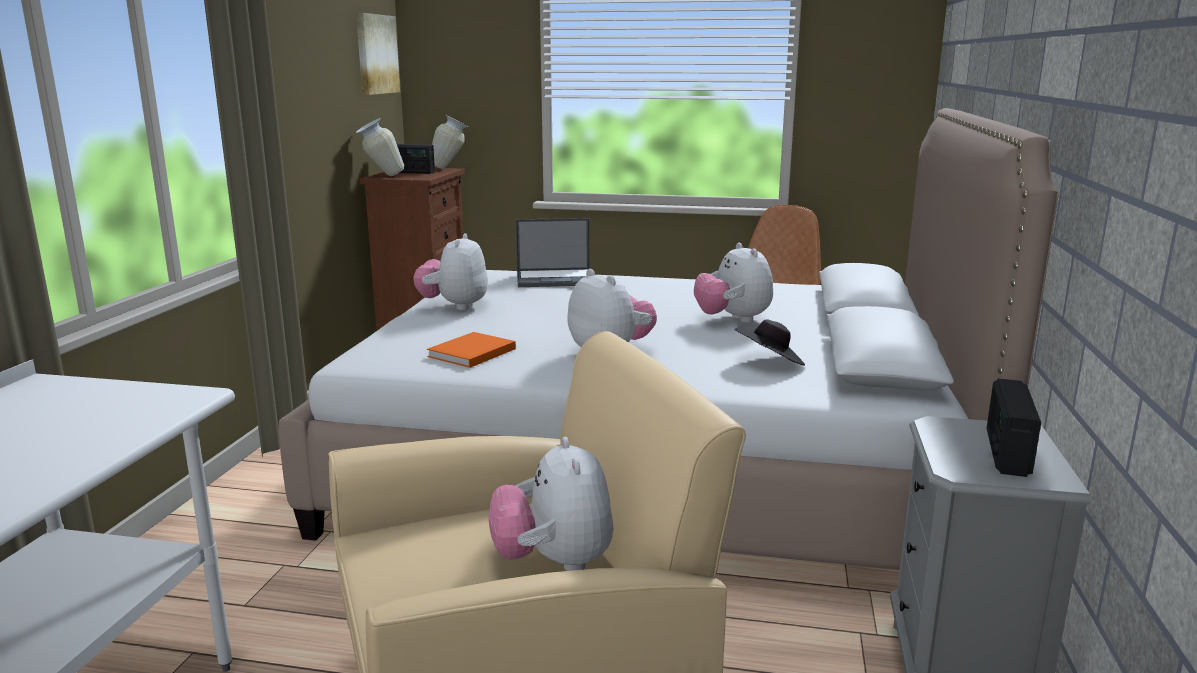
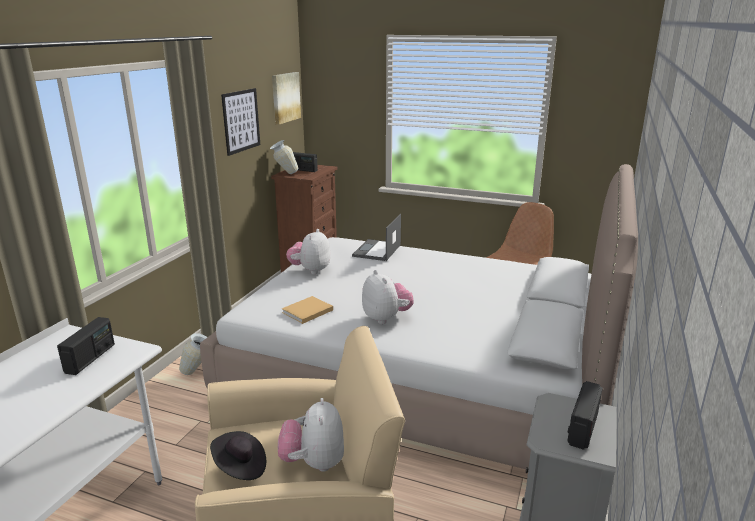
camera: 10 degrees right, 5 degrees up
orange book [427,332,516,368] -> beige book [282,296,333,324]
vase [432,115,469,169] -> vase moved to [179,333,207,375]
laptop [516,218,590,287] -> laptop turned 105 degrees clockwise [352,214,401,261]
plush toy [694,243,773,323] -> none
black hat [735,319,805,366] -> black hat moved to [210,431,266,480]
none -> radio [57,317,115,375]
none -> picture [221,88,260,156]

